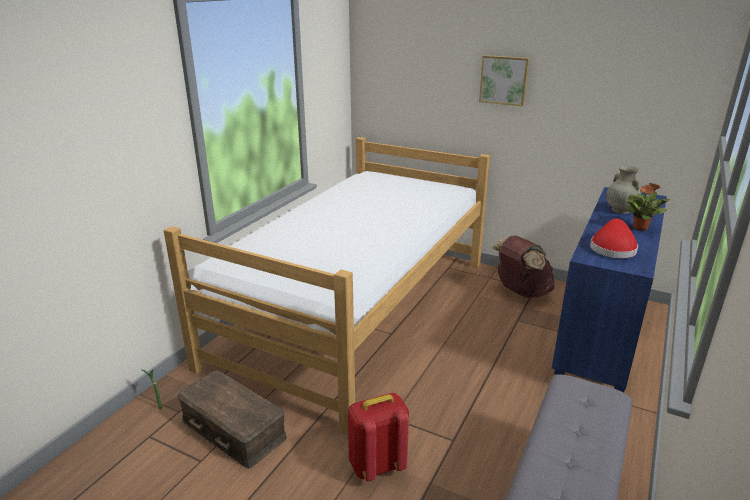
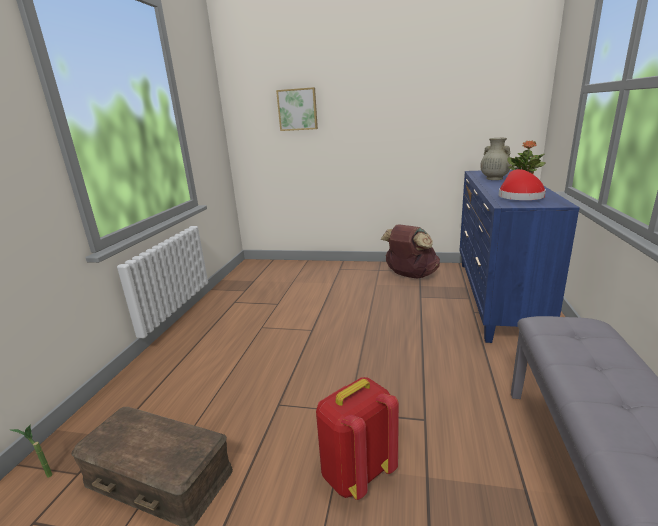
camera: 15 degrees left, 5 degrees down
bed [164,137,490,433] -> none
picture [479,55,530,106] -> picture moved to [276,87,318,131]

